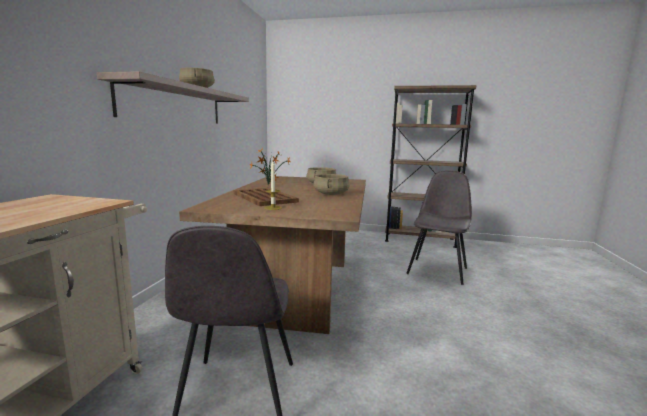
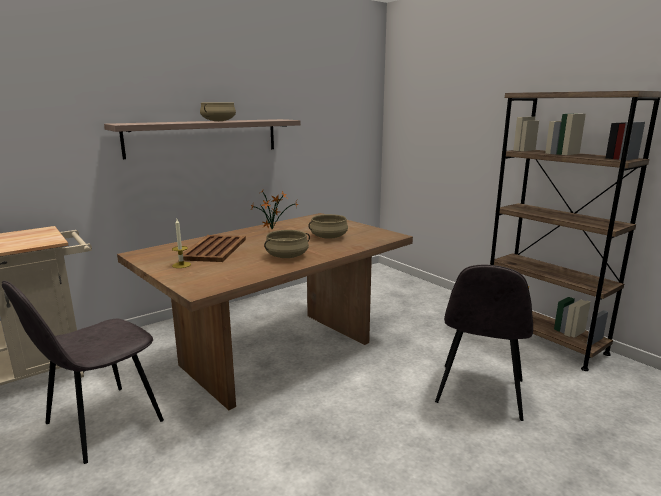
camera: 40 degrees right, 5 degrees up
grey chair [406,171,472,285] -> grey chair turned 135 degrees clockwise [435,265,533,421]

